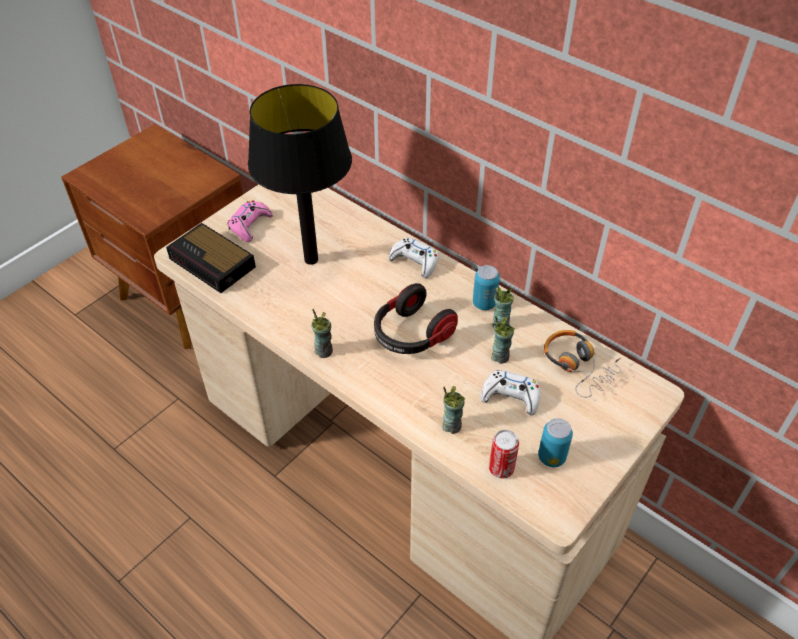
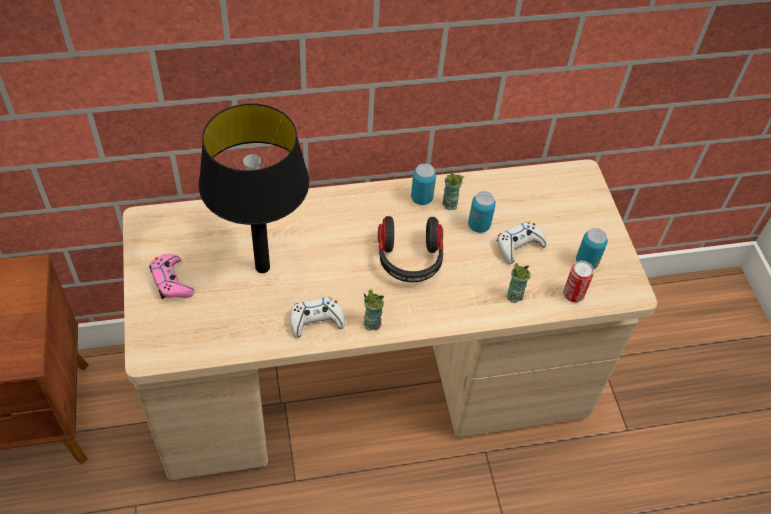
camera: 55 degrees left, 5 degrees up
alarm clock [166,223,256,293] -> none
white game controller [388,238,439,278] -> white game controller moved to [290,297,345,338]
cup [491,316,515,364] -> can [468,191,496,233]
headphones [544,330,621,398] -> none

